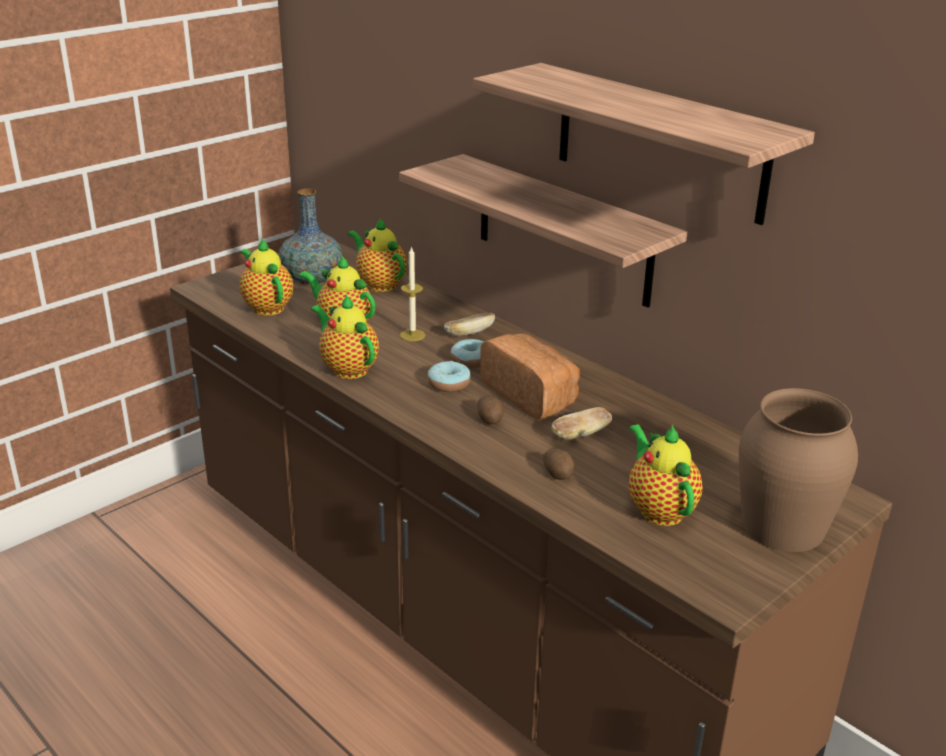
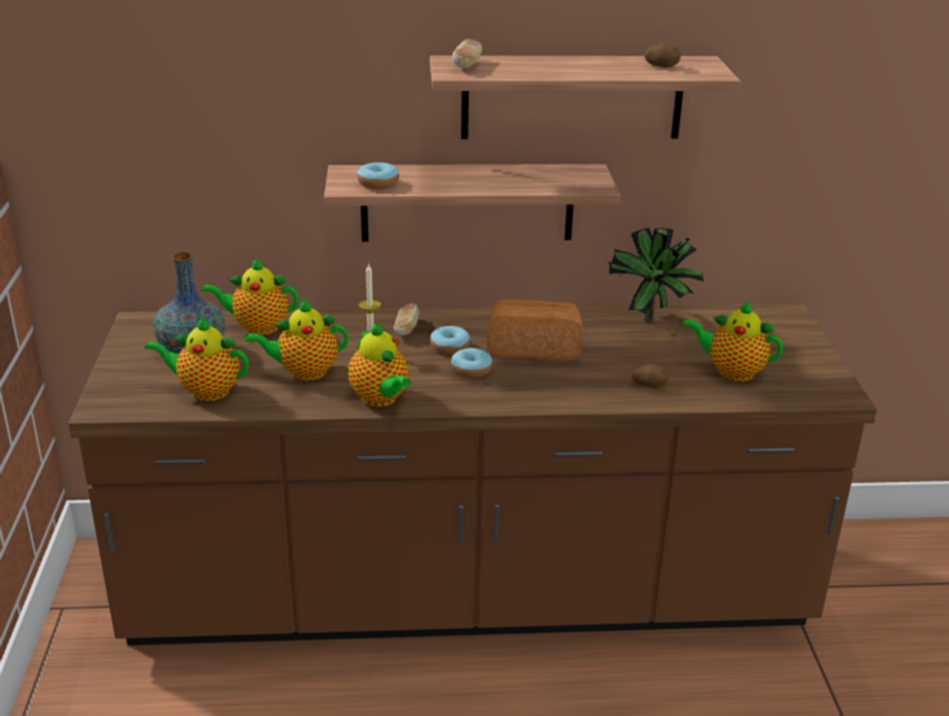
camera: 50 degrees left, 0 degrees up
teapot [311,295,379,379] -> teapot turned 120 degrees counterclockwise [348,323,411,407]
potato [478,396,504,424] -> potato moved to [644,43,681,67]
bread [552,407,612,440] -> bread moved to [452,39,483,69]
brown vase [739,388,858,552] -> none
none -> donut [357,162,399,189]
none -> potted plant [607,228,704,323]

